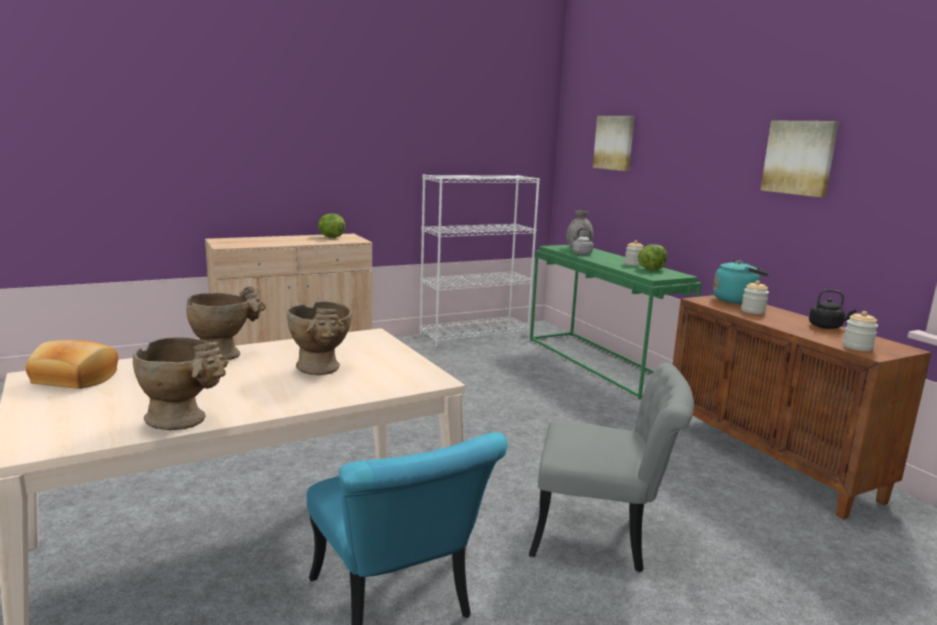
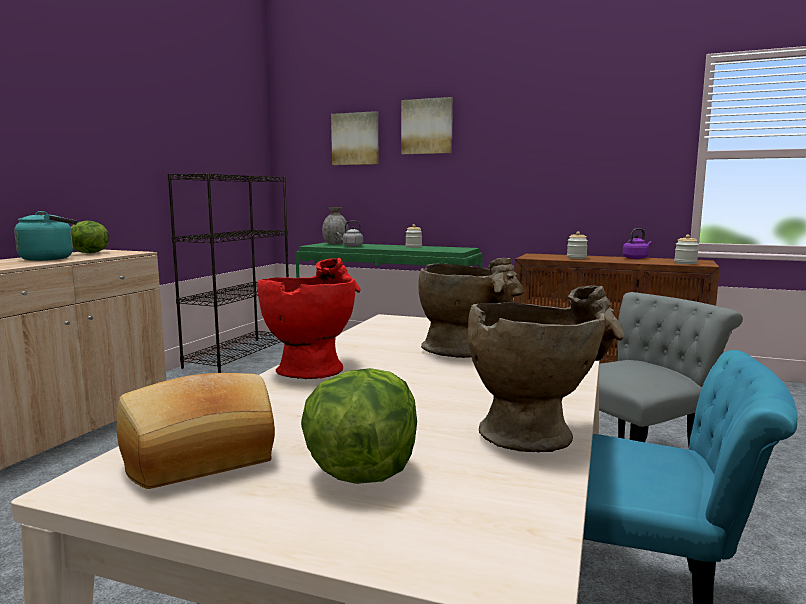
camera: 40 degrees left, 5 degrees down
beige vase [187,287,266,360] -> red vase [257,258,361,379]
white bookcase [419,174,540,347] -> black bookcase [167,173,289,373]
lettuce [638,244,667,270] -> lettuce moved to [301,368,417,484]
turquoise kettle [713,260,769,304] -> turquoise kettle moved to [14,211,77,261]
picture [761,120,839,197] -> picture moved to [401,97,453,154]
black kettle [809,289,857,329] -> purple kettle [622,228,652,259]

